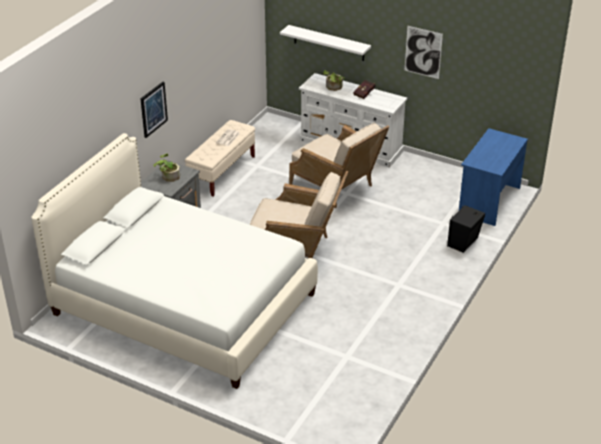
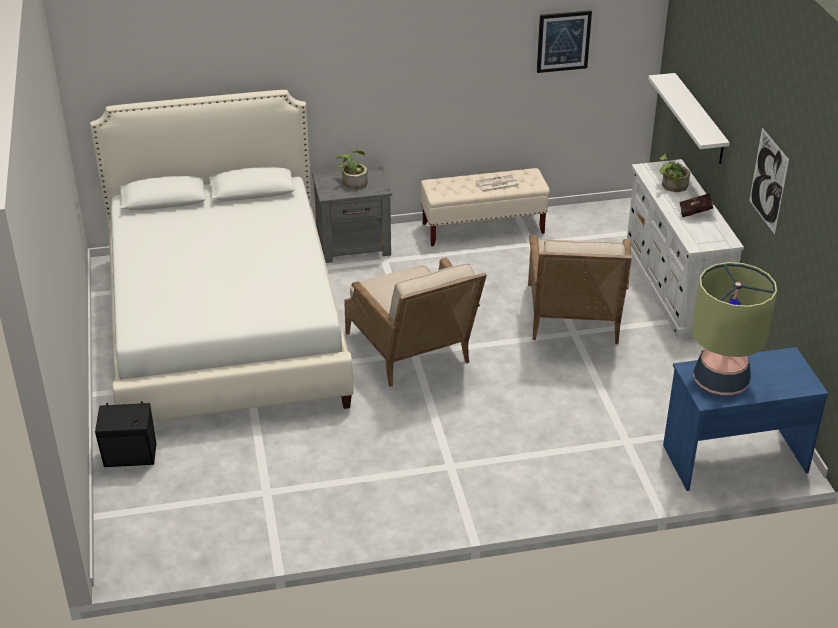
camera: 50 degrees right, 0 degrees up
picture [140,82,168,138] -> picture moved to [537,10,592,73]
black speaker [447,205,485,253] -> black speaker moved to [95,401,156,467]
none -> table lamp [692,262,777,395]

